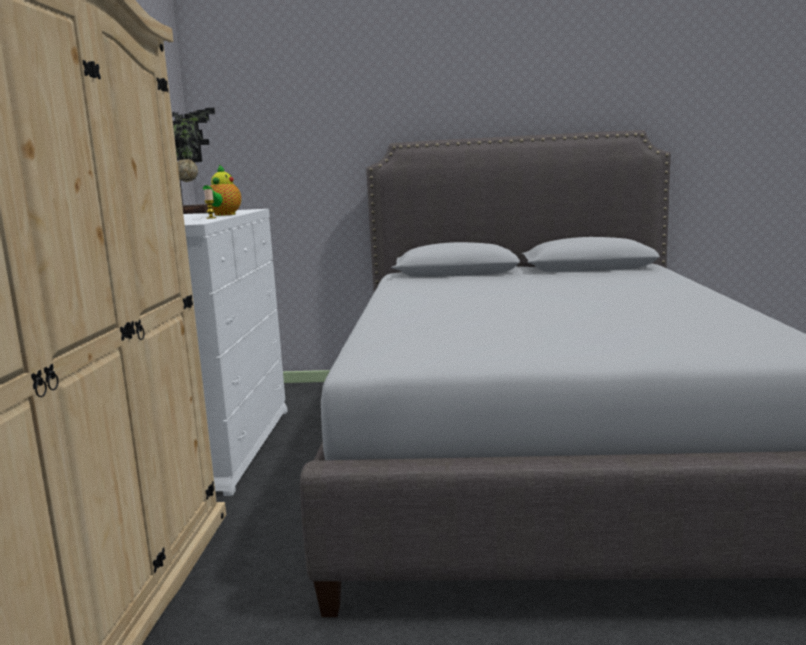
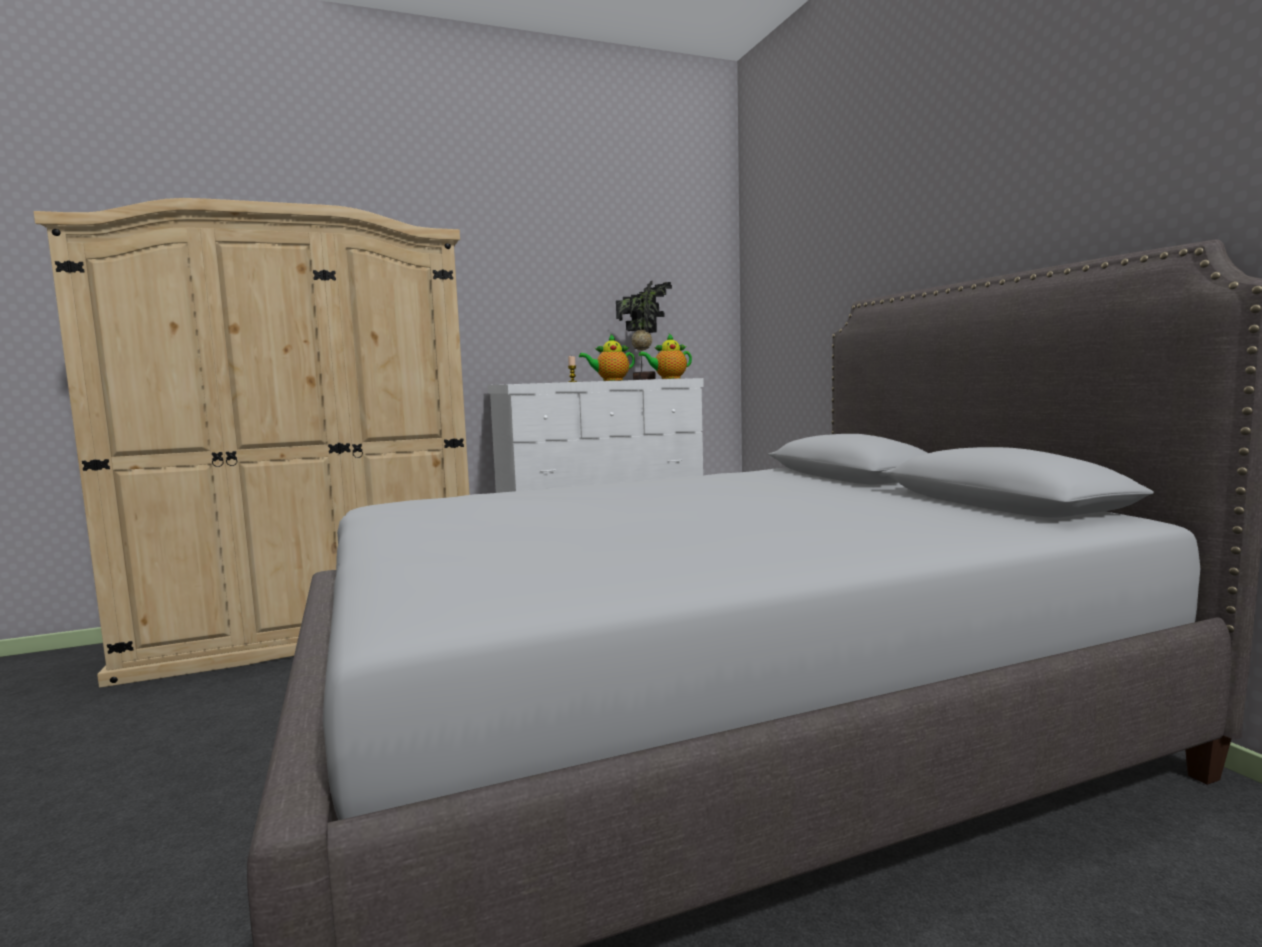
camera: 65 degrees right, 5 degrees down
none -> teapot [638,333,692,379]

